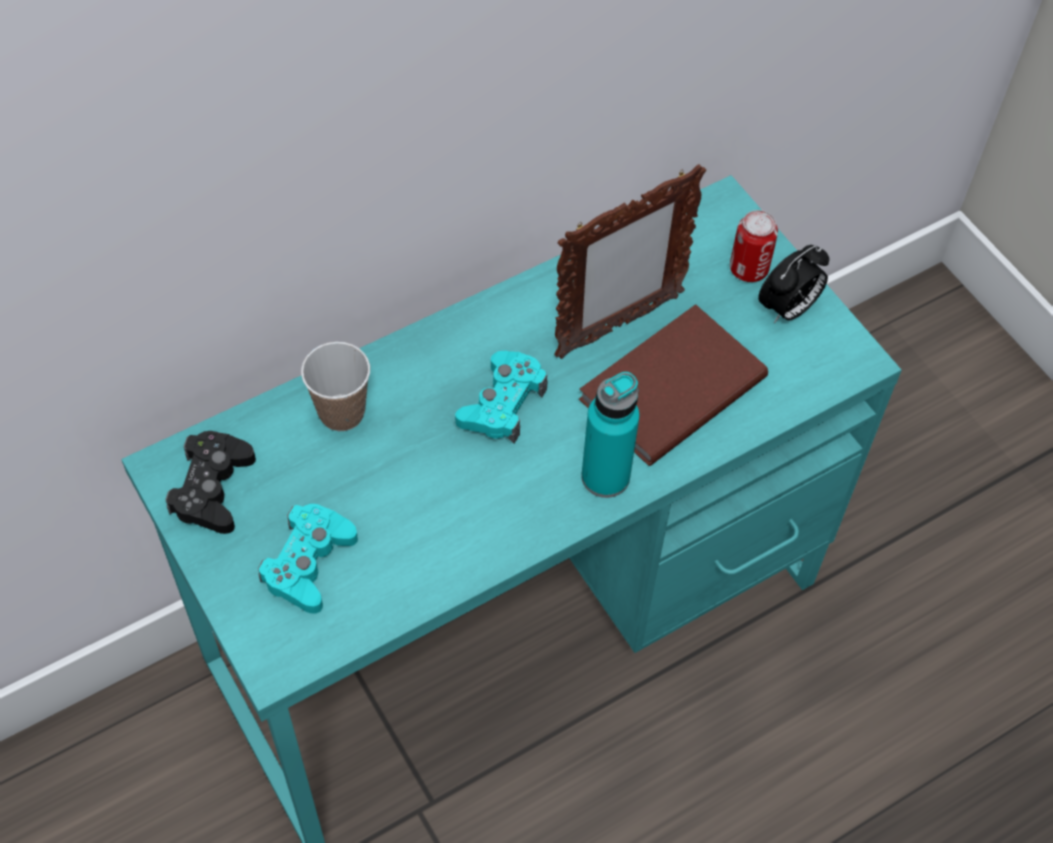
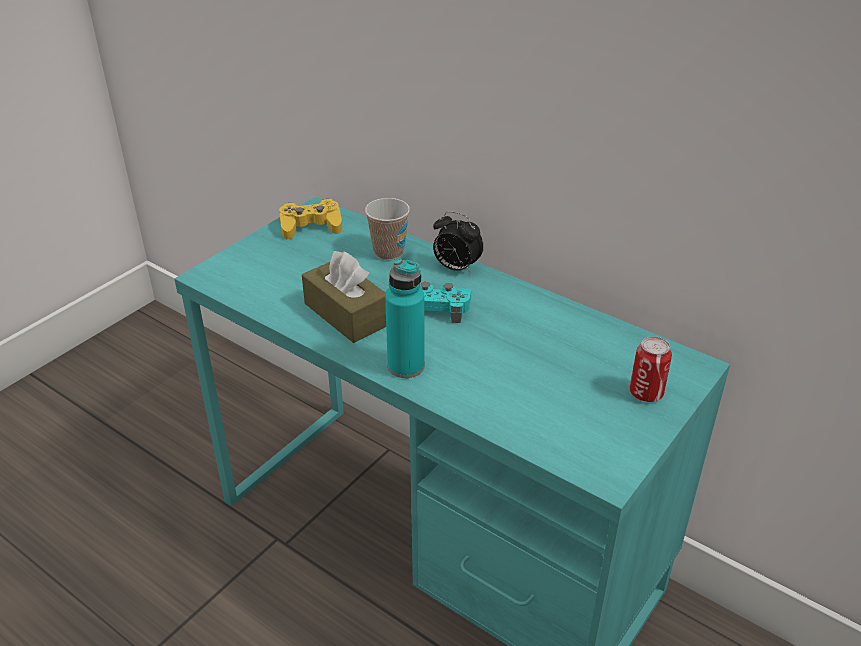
camera: 70 degrees right, 20 degrees down
black game controller [165,431,256,534] -> yellow game controller [279,199,342,239]
turquoise game controller [258,504,358,614] -> none
picture frame [554,164,706,359] -> none
brown book [579,304,768,466] -> none
alarm clock [758,245,829,323] -> alarm clock moved to [433,211,484,274]
none -> brown tissue box [302,251,386,343]

